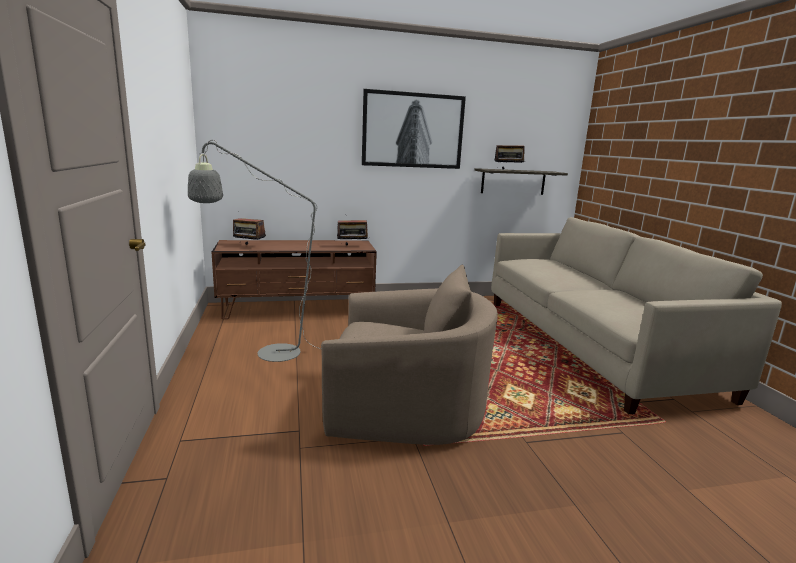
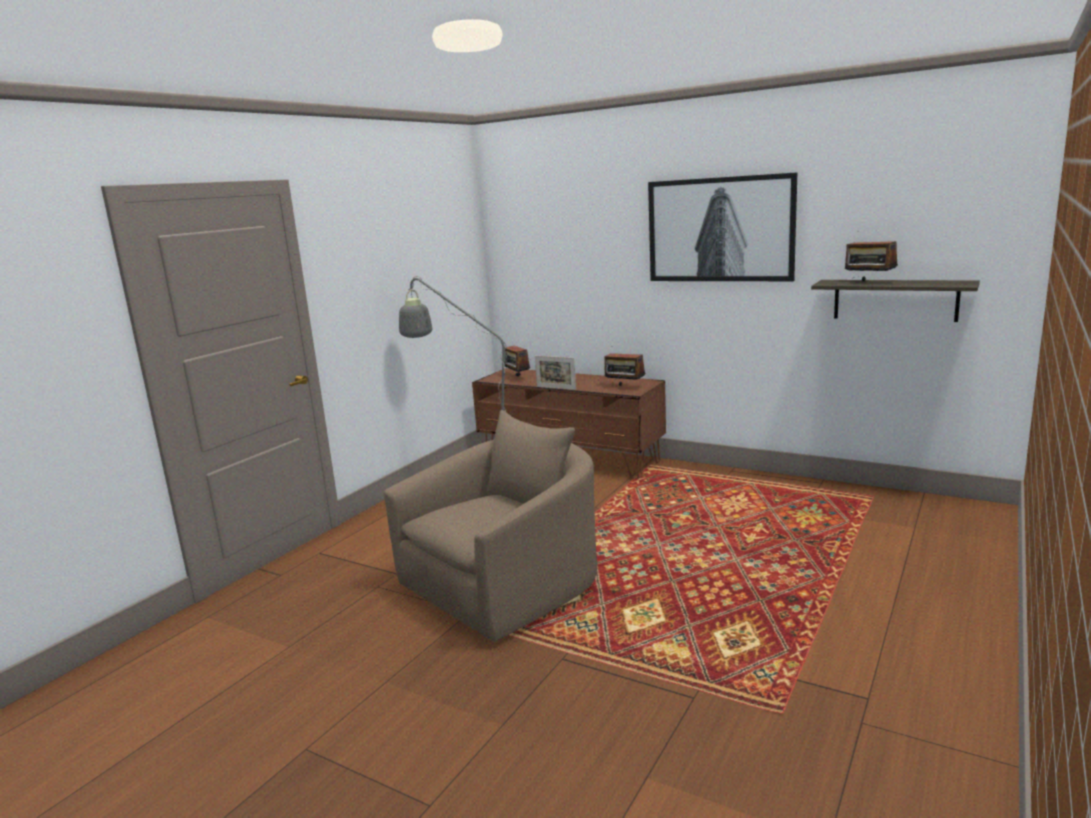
camera: 45 degrees right, 0 degrees up
beige armchair [321,264,498,445] -> beige armchair turned 90 degrees counterclockwise [383,410,597,642]
beige sofa [491,217,782,414] -> none
none -> picture frame [535,356,576,390]

